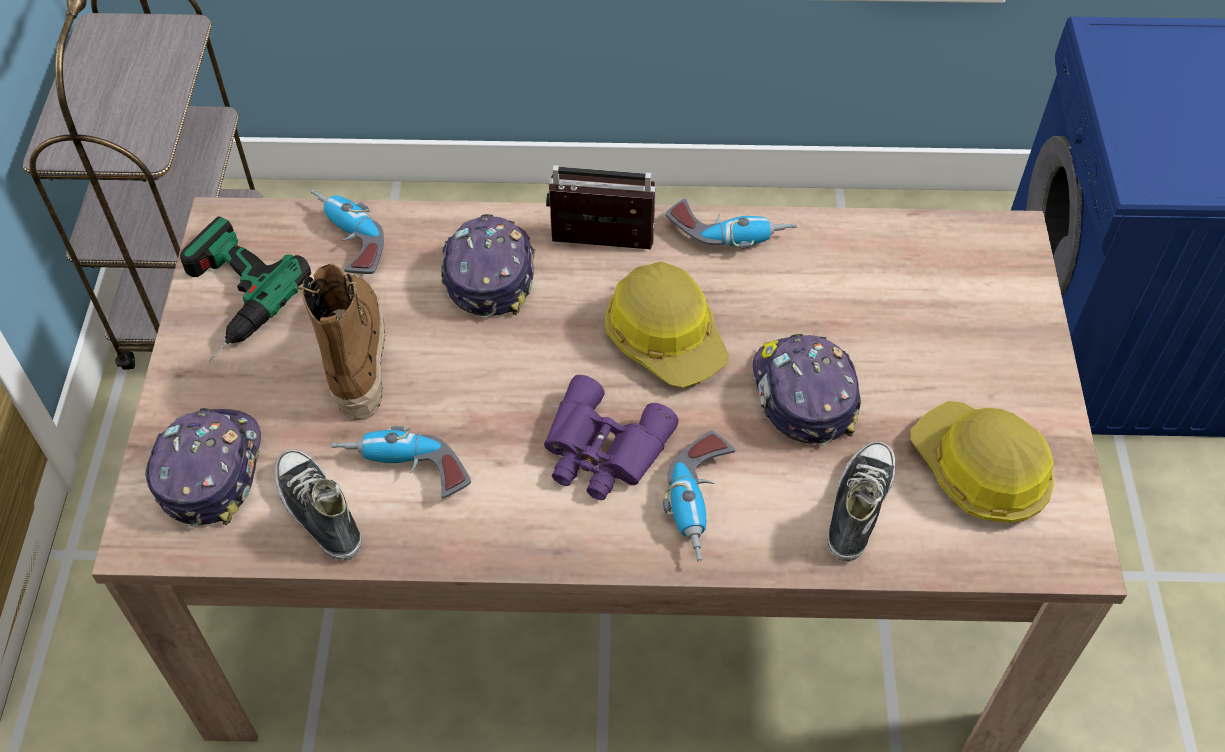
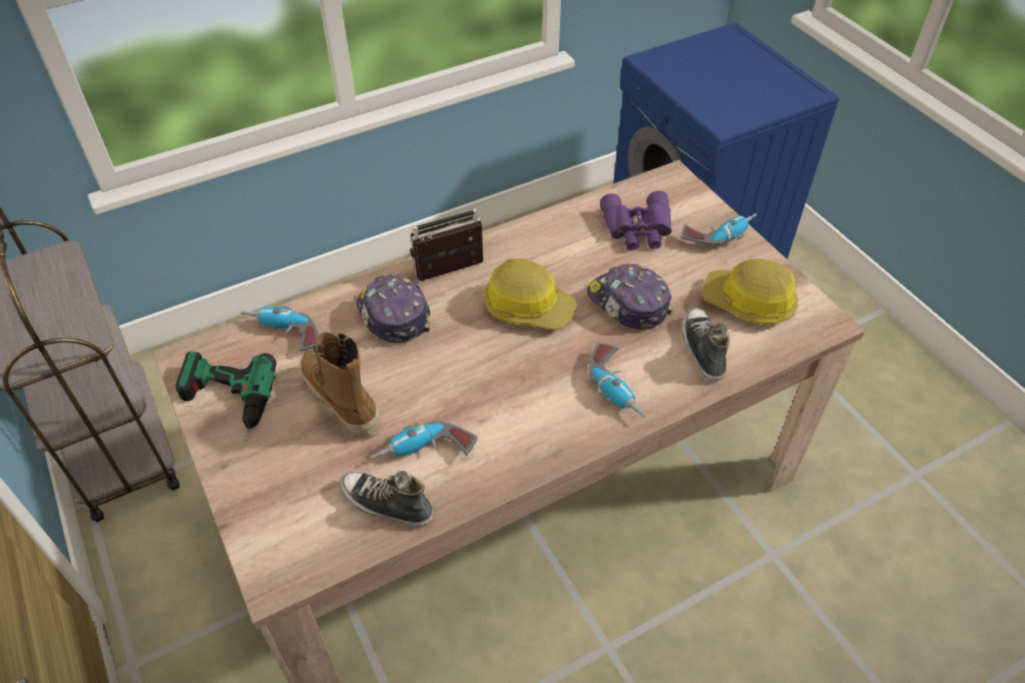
camera: 30 degrees left, 5 degrees down
cap [145,408,261,528] -> none
purple binoculars [544,375,679,500] -> purple binoculars moved to [600,191,672,251]
power drill [665,198,797,249] -> power drill moved to [681,213,757,245]

